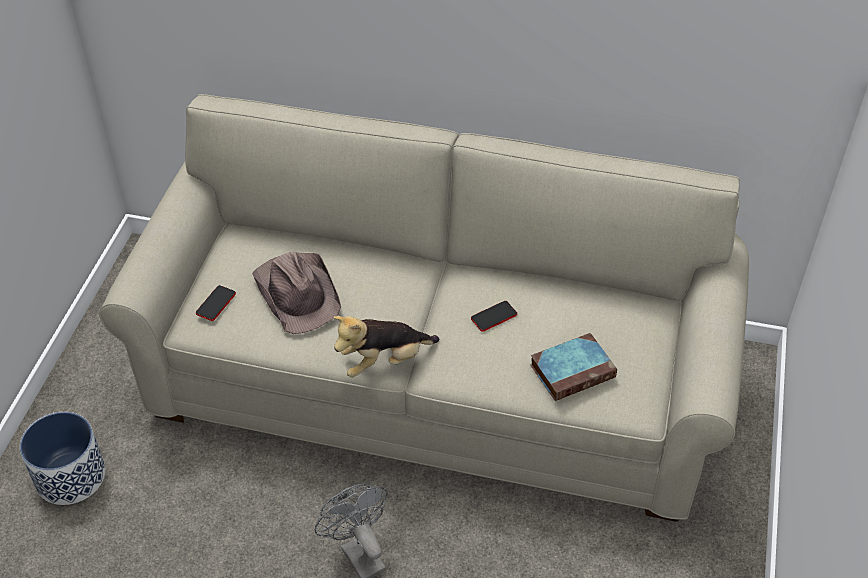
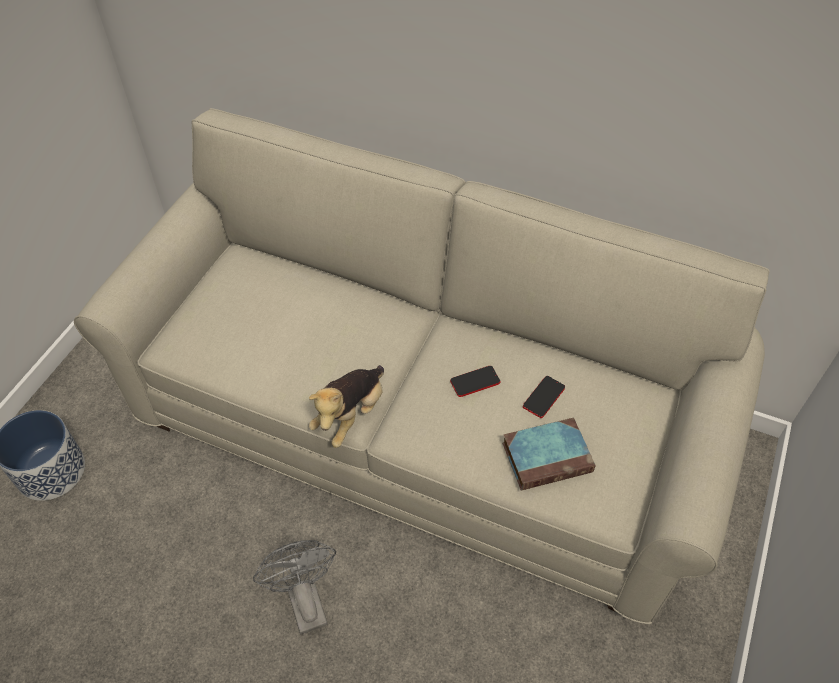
camera: 10 degrees right, 5 degrees up
phone [196,285,236,321] -> phone moved to [523,376,565,418]
brown hat [252,252,341,334] -> none
plush toy [334,316,439,377] -> plush toy turned 45 degrees counterclockwise [309,365,384,448]

